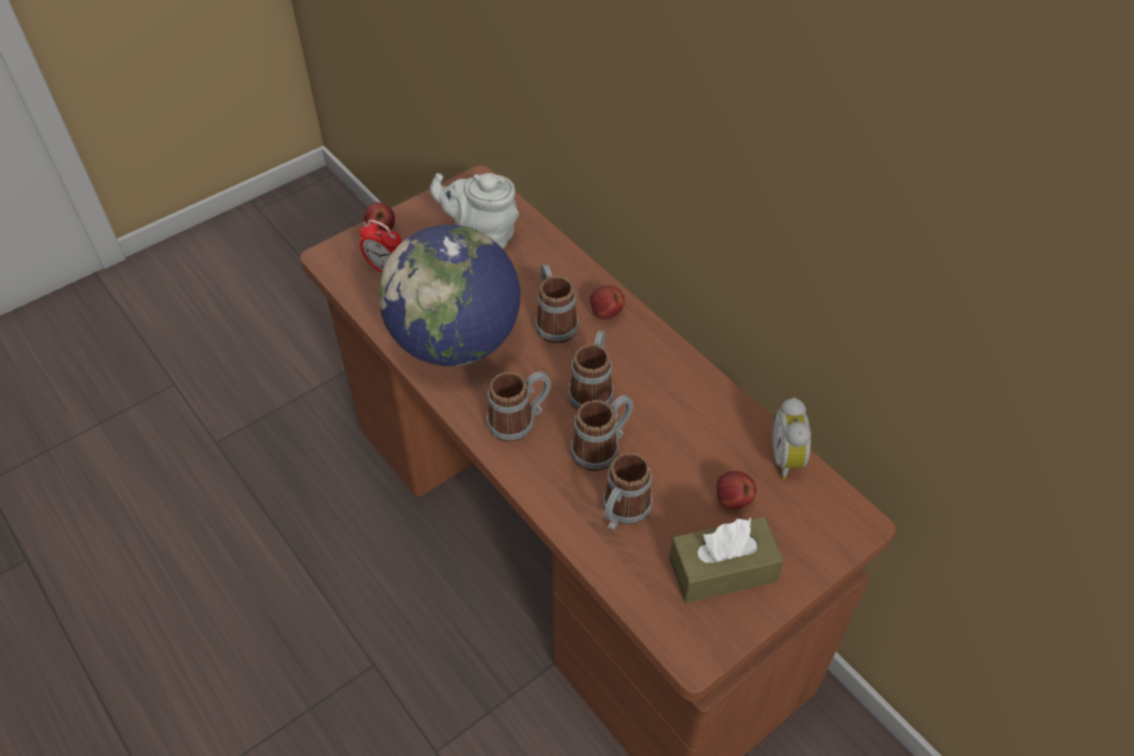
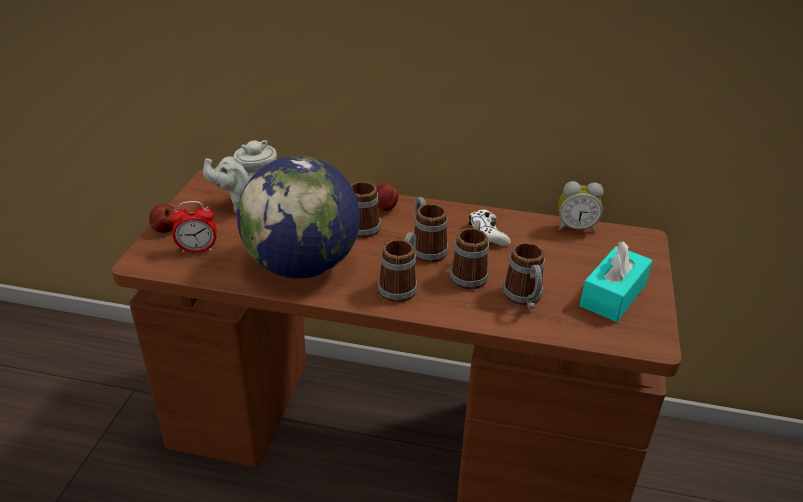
camera: 40 degrees left, 15 degrees down
brown tissue box [669,517,784,603] -> turquoise tissue box [580,241,653,322]
apple [717,471,757,509] -> none
alarm clock [772,398,811,479] -> alarm clock turned 45 degrees counterclockwise [558,181,604,233]
none -> white game controller [469,209,511,246]

